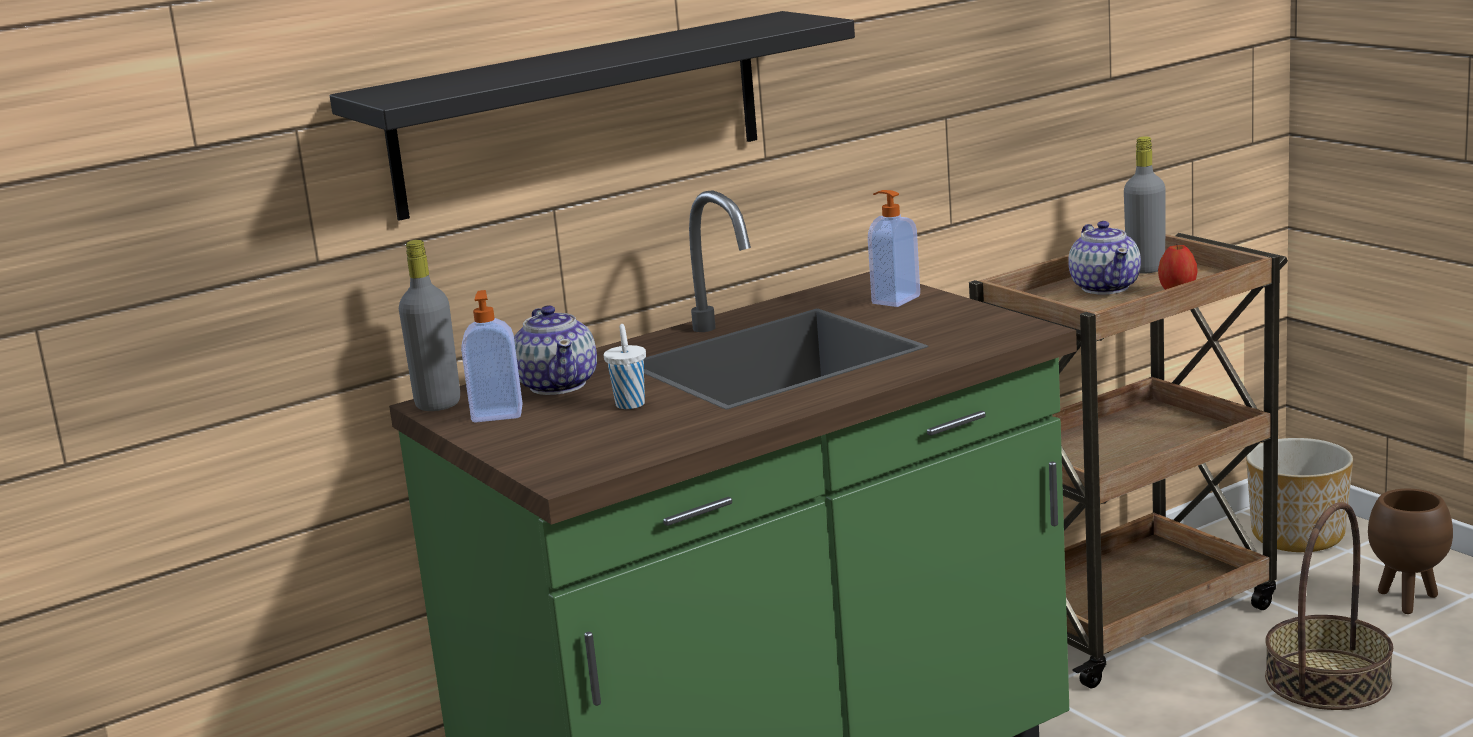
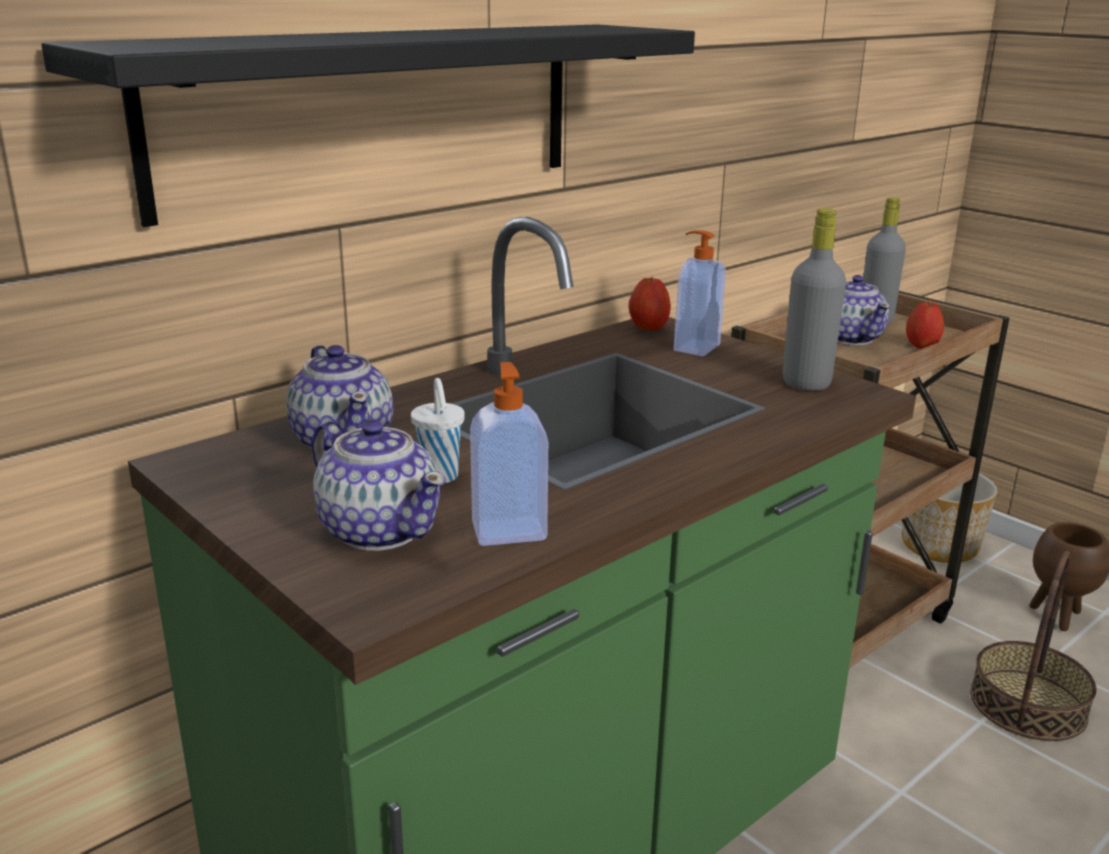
camera: 10 degrees left, 5 degrees up
grey bottle [399,240,460,411] -> grey bottle moved to [783,208,846,391]
soap dispenser [461,290,523,423] -> soap dispenser moved to [470,362,548,546]
none -> teapot [312,420,446,551]
none -> apple [629,278,671,330]

